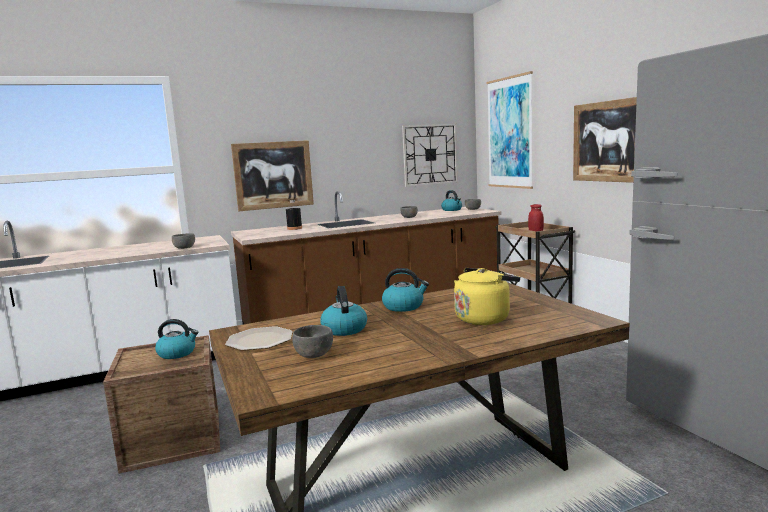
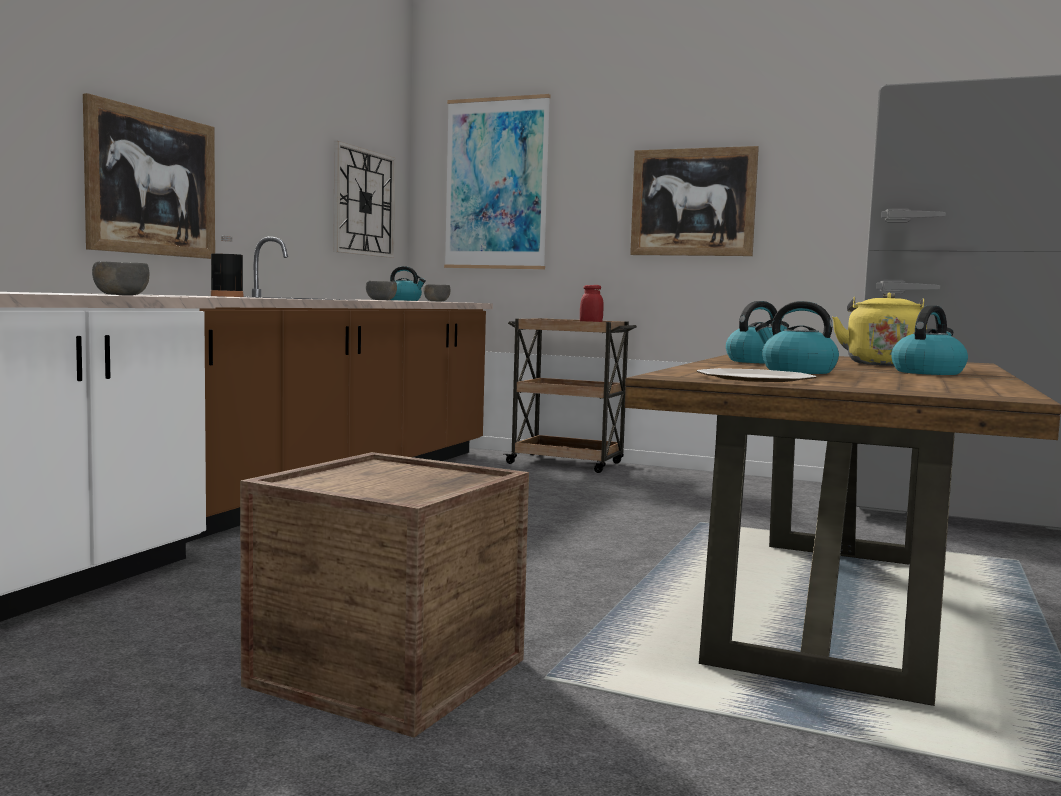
camera: 45 degrees left, 5 degrees down
kettle [155,319,199,359] -> kettle moved to [891,305,968,375]
grey bowl [292,325,333,358] -> none

